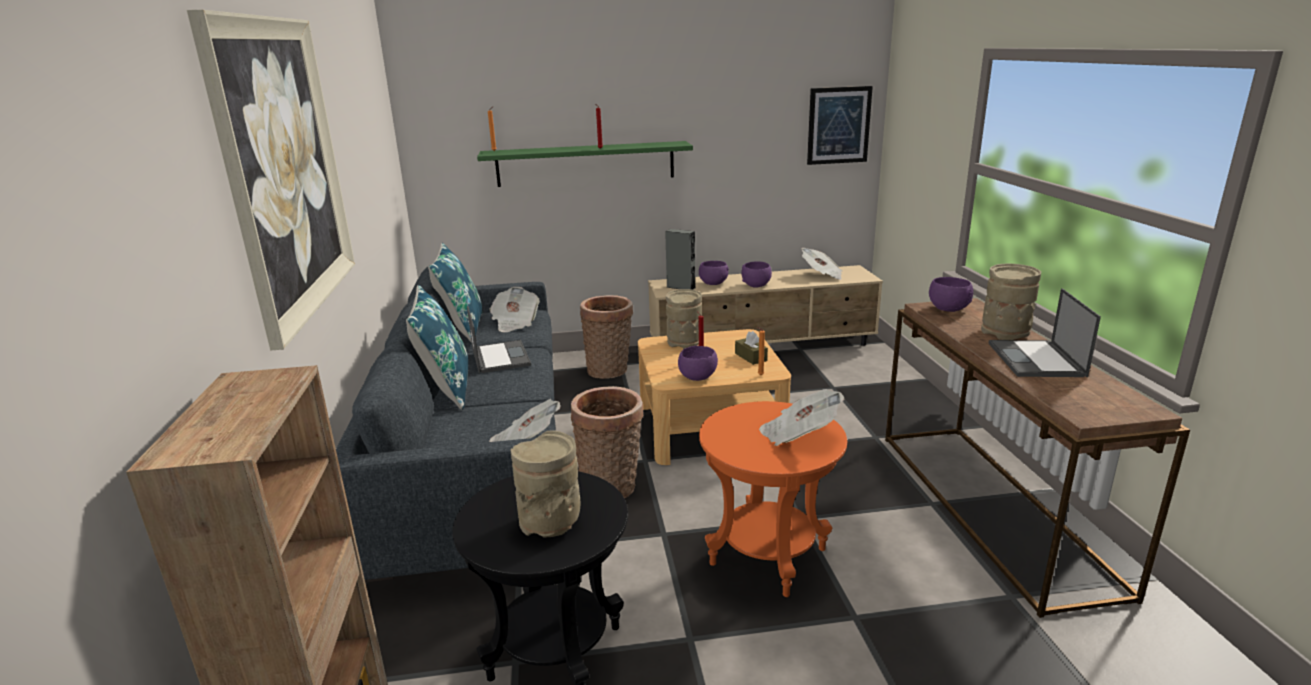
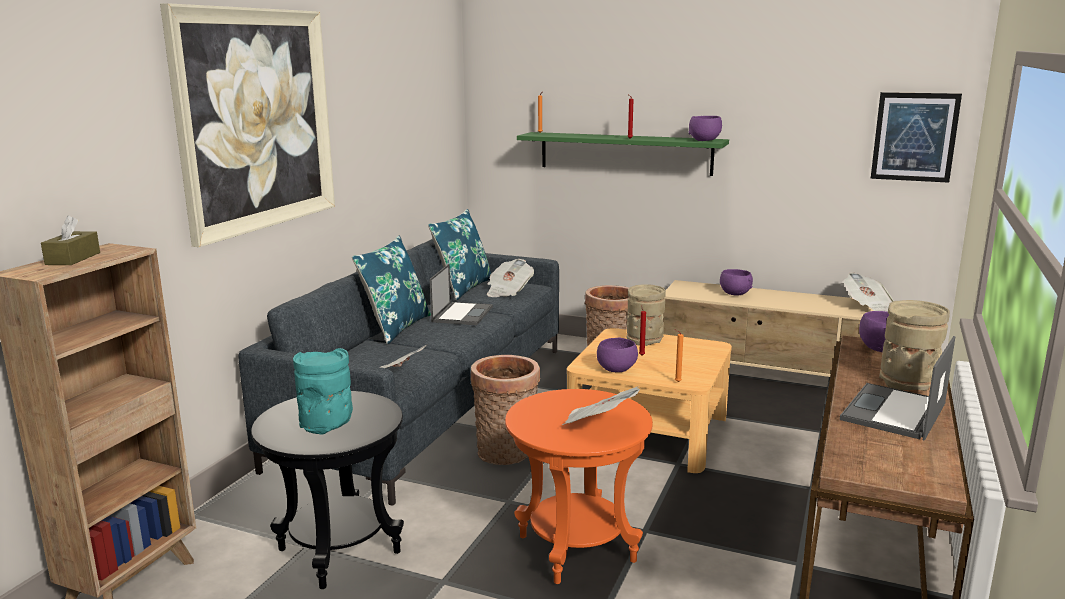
camera: 30 degrees right, 5 degrees down
beige vase [511,430,580,537] -> turquoise vase [293,348,353,435]
grey speaker [665,229,695,290] -> none
brown tissue box [735,331,768,365] -> brown tissue box moved to [41,215,100,265]
purple bowl [741,261,772,288] -> purple bowl moved to [688,116,722,141]

